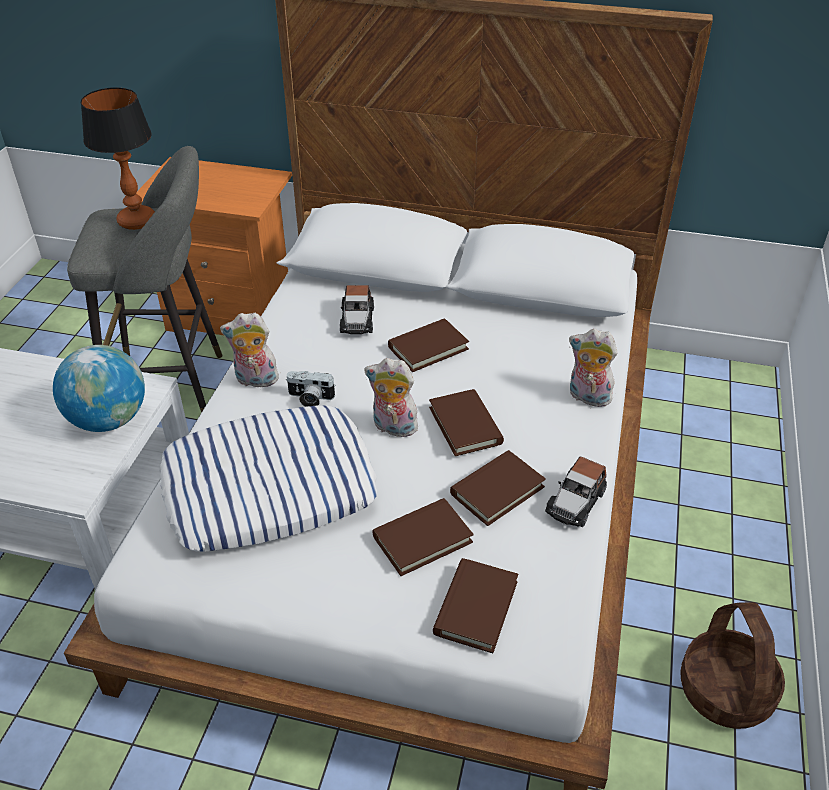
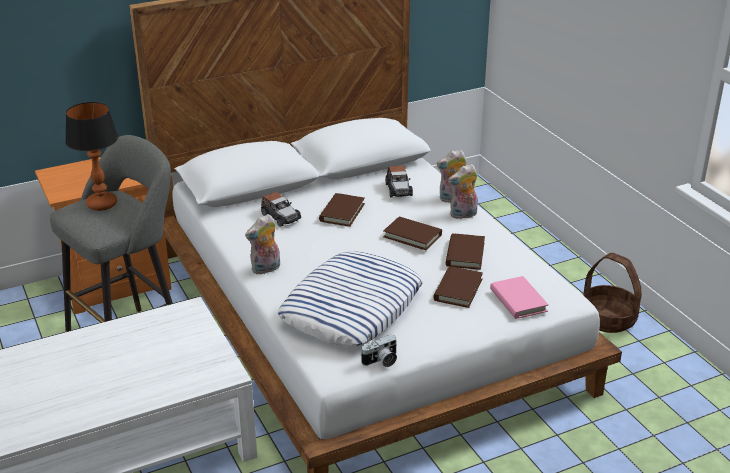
camera: 40 degrees left, 10 degrees down
globe [53,345,145,432] -> none
camera [286,371,336,407] -> camera moved to [361,335,397,367]
plush toy [364,358,418,437] -> plush toy moved to [448,164,478,219]
brown book [433,558,518,653] -> pink book [490,276,549,319]
toy car [545,457,607,527] -> toy car moved to [385,166,413,197]

